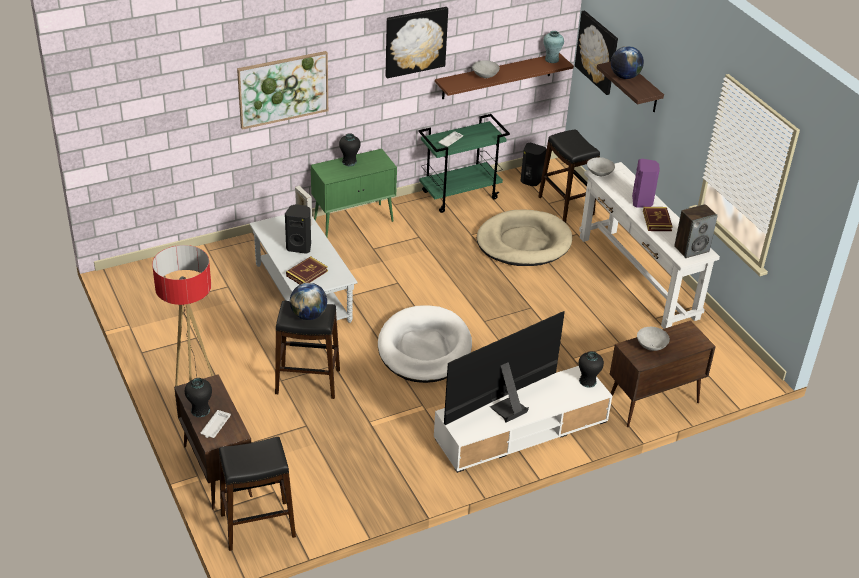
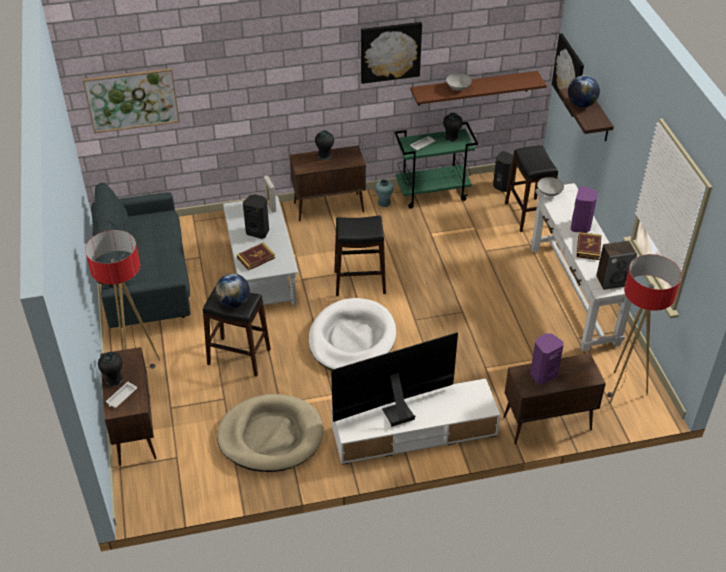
camera: 15 degrees right, 5 degrees up
black stool [219,437,296,551] -> black stool moved to [334,216,386,296]
picture [237,51,328,130] -> picture moved to [83,68,180,133]
green cabinet [311,149,397,237] -> brown cabinet [290,145,366,222]
beige dog bed [477,210,572,266] -> beige dog bed moved to [217,394,324,472]
turquoise vase [543,31,564,63] -> turquoise vase moved to [375,179,394,207]
black vase [579,351,604,388] -> black vase moved to [443,113,463,142]
grey bowl [637,327,670,351] -> purple speaker [530,333,564,385]
none -> grey sofa [91,183,191,328]
none -> floor lamp [607,254,682,403]

